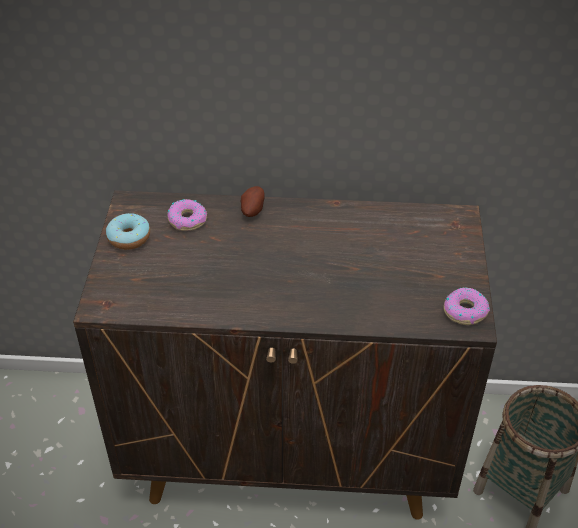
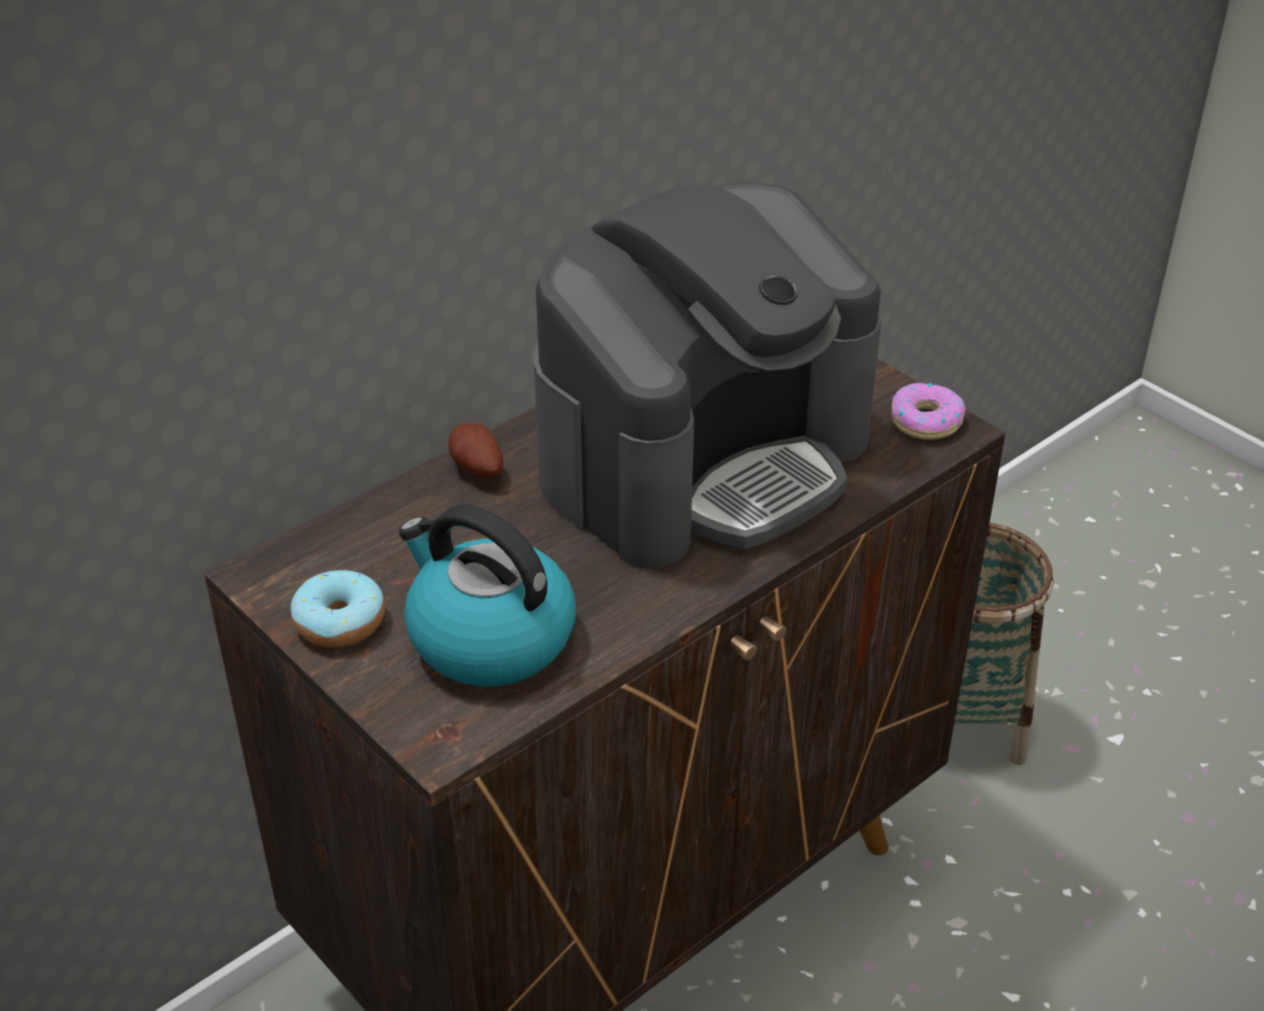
camera: 45 degrees left, 5 degrees down
donut [167,199,207,231] -> none
none -> kettle [399,504,576,686]
none -> coffee machine [533,183,882,568]

